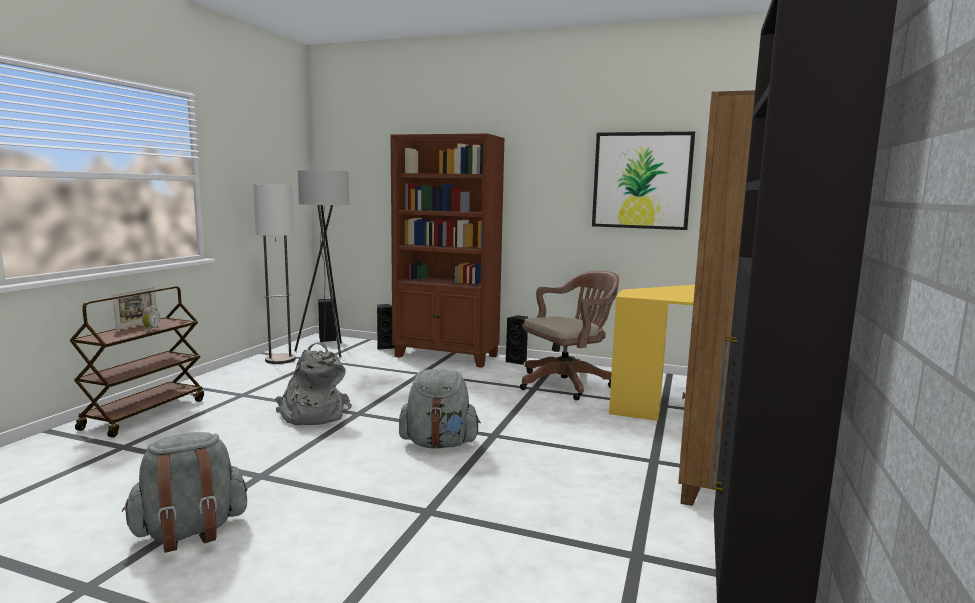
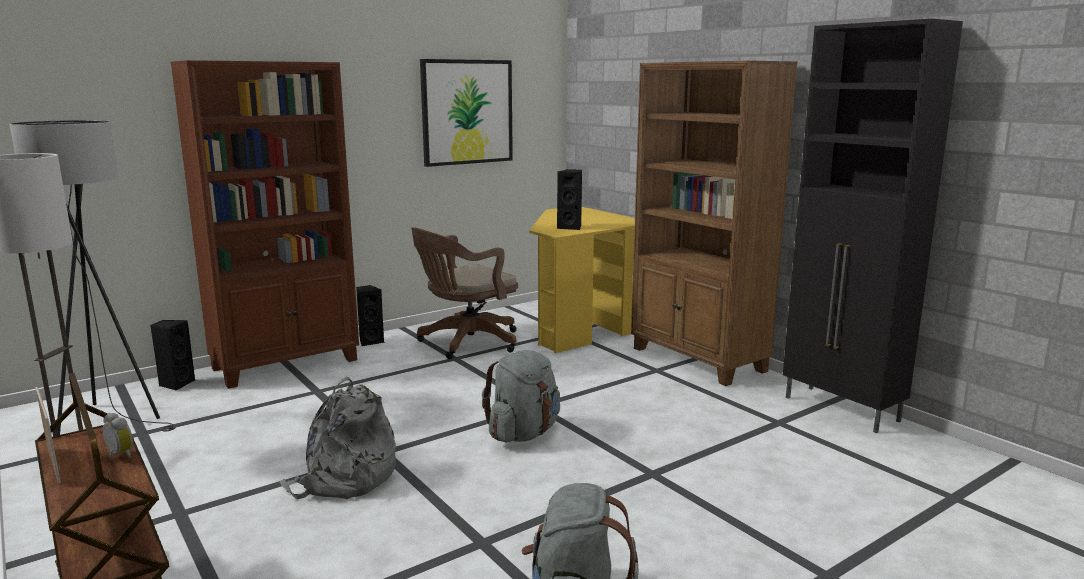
camera: 55 degrees left, 5 degrees up
black speaker [318,299,336,342] -> black speaker moved to [557,169,582,230]
brown office chair [520,271,619,401] -> brown office chair turned 135 degrees counterclockwise [411,227,518,359]

